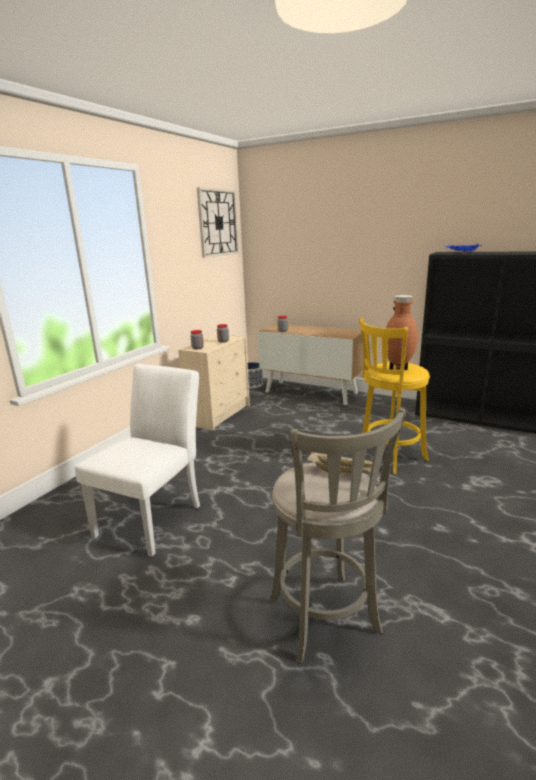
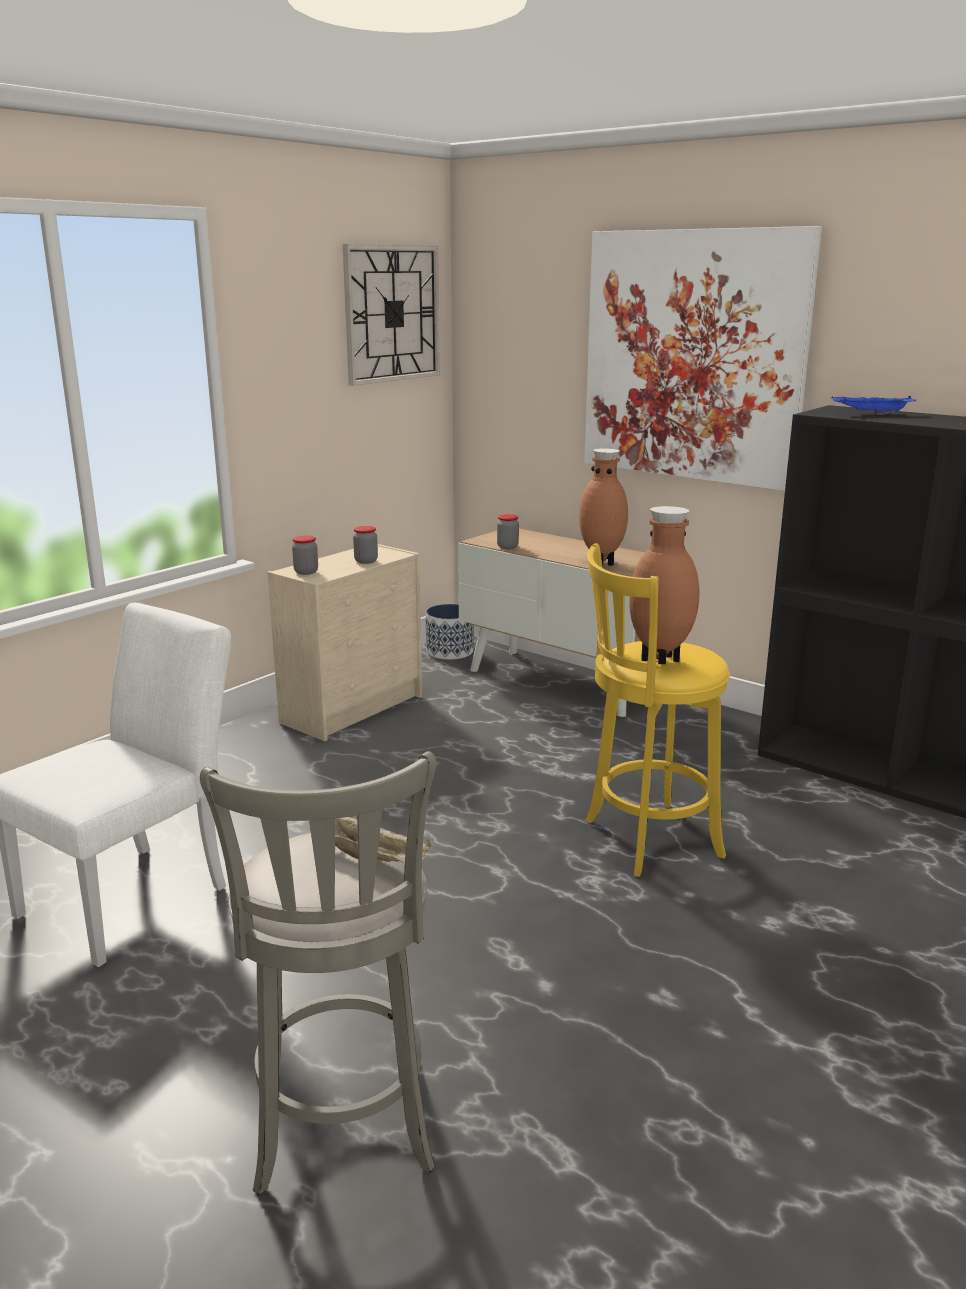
camera: 10 degrees right, 0 degrees up
none -> brown vase [579,448,628,566]
none -> picture [584,226,822,491]

